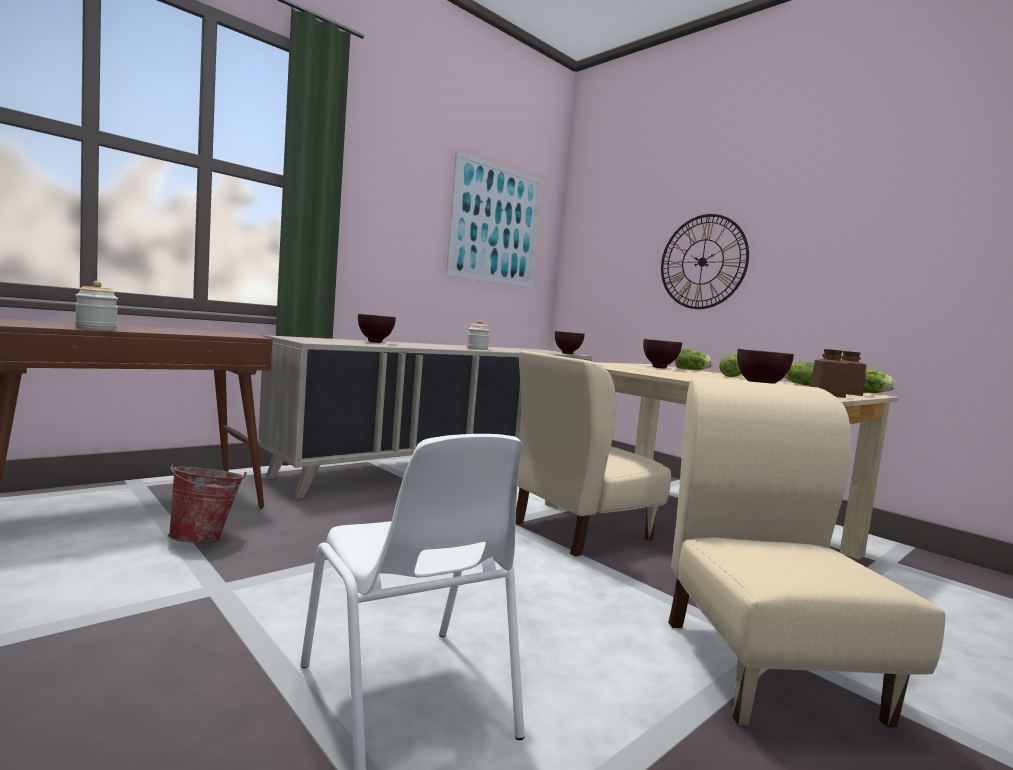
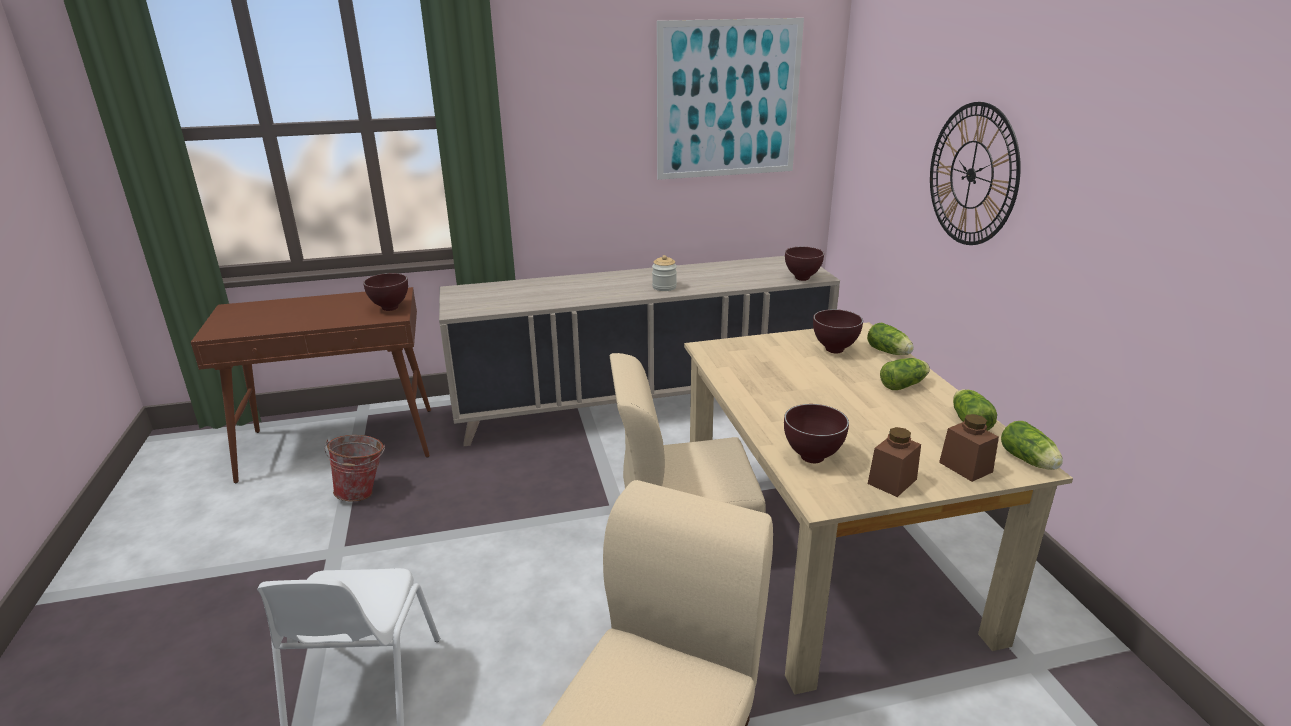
camera: 30 degrees right, 20 degrees up
jar [75,281,118,330] -> none
brown bowl [358,314,396,343] -> brown bowl moved to [363,273,408,311]

